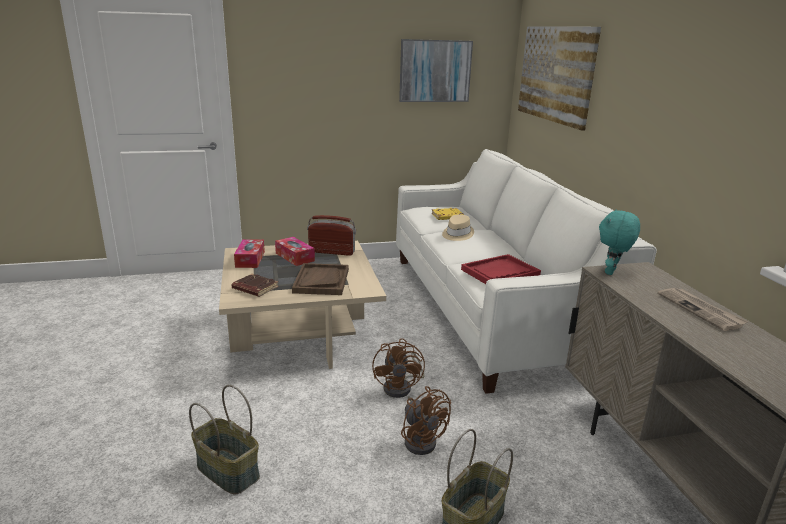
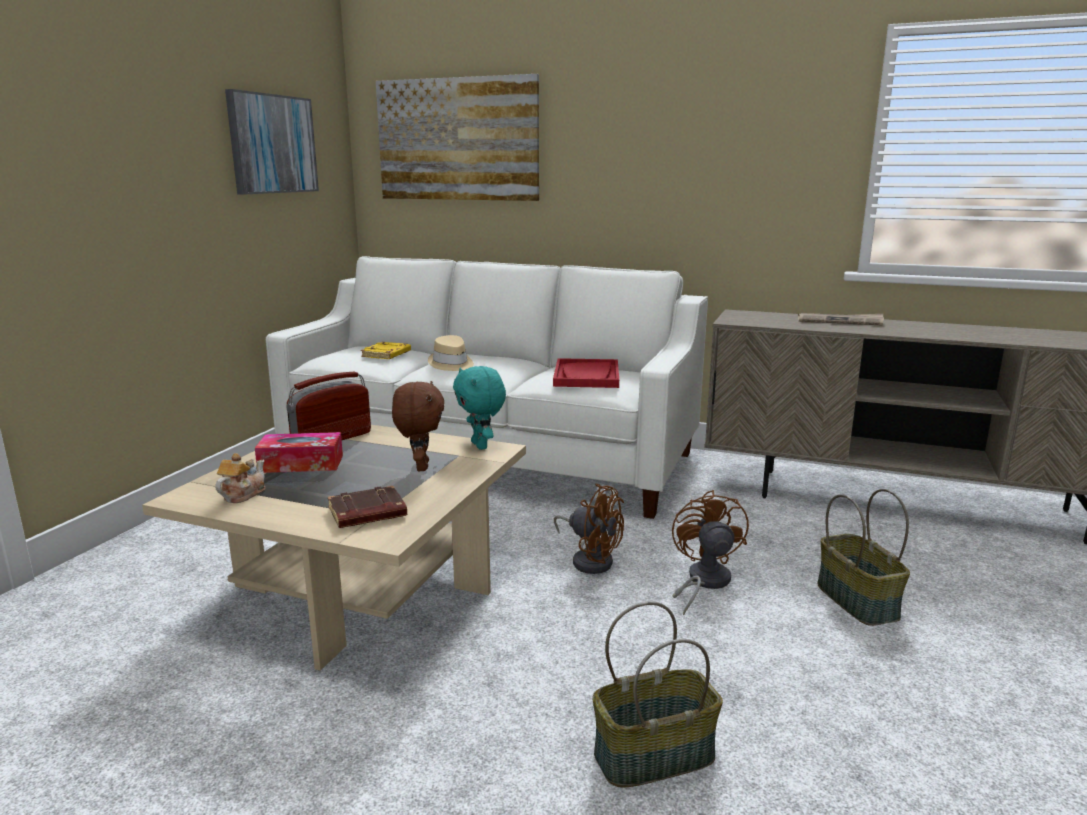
camera: 55 degrees left, 5 degrees down
tissue box [234,239,265,268] -> teapot [215,453,266,503]
brown tray [292,263,349,295] -> brown plush toy [392,381,444,471]
brown fan [401,386,451,455] -> brown fan turned 90 degrees counterclockwise [672,490,749,615]
turquoise plush toy [599,209,640,275] -> turquoise plush toy moved to [453,366,506,450]

